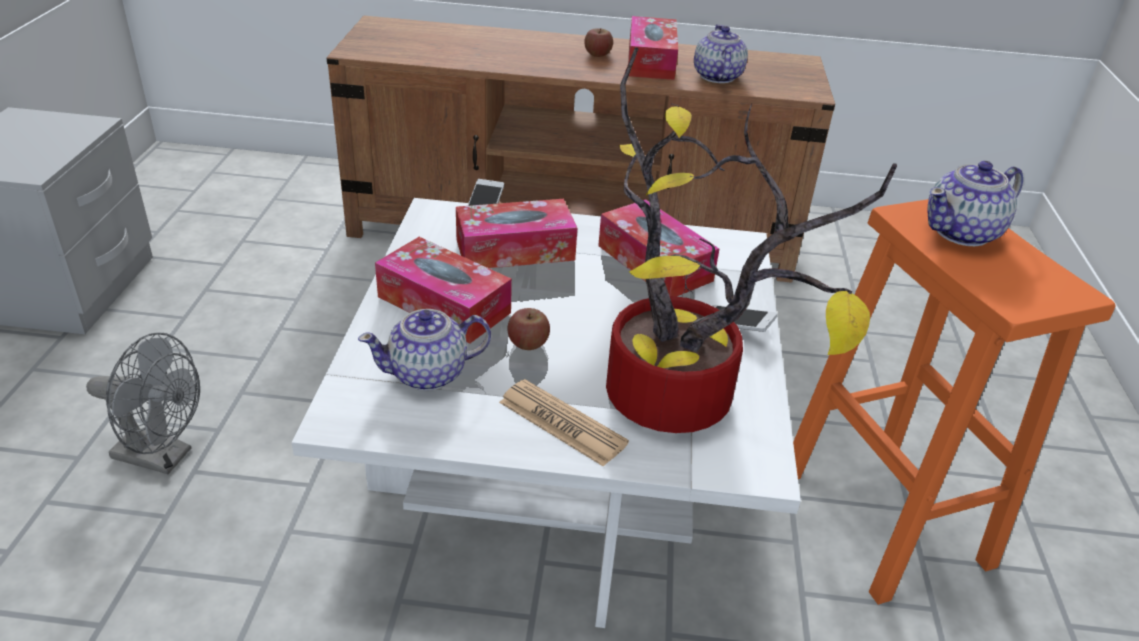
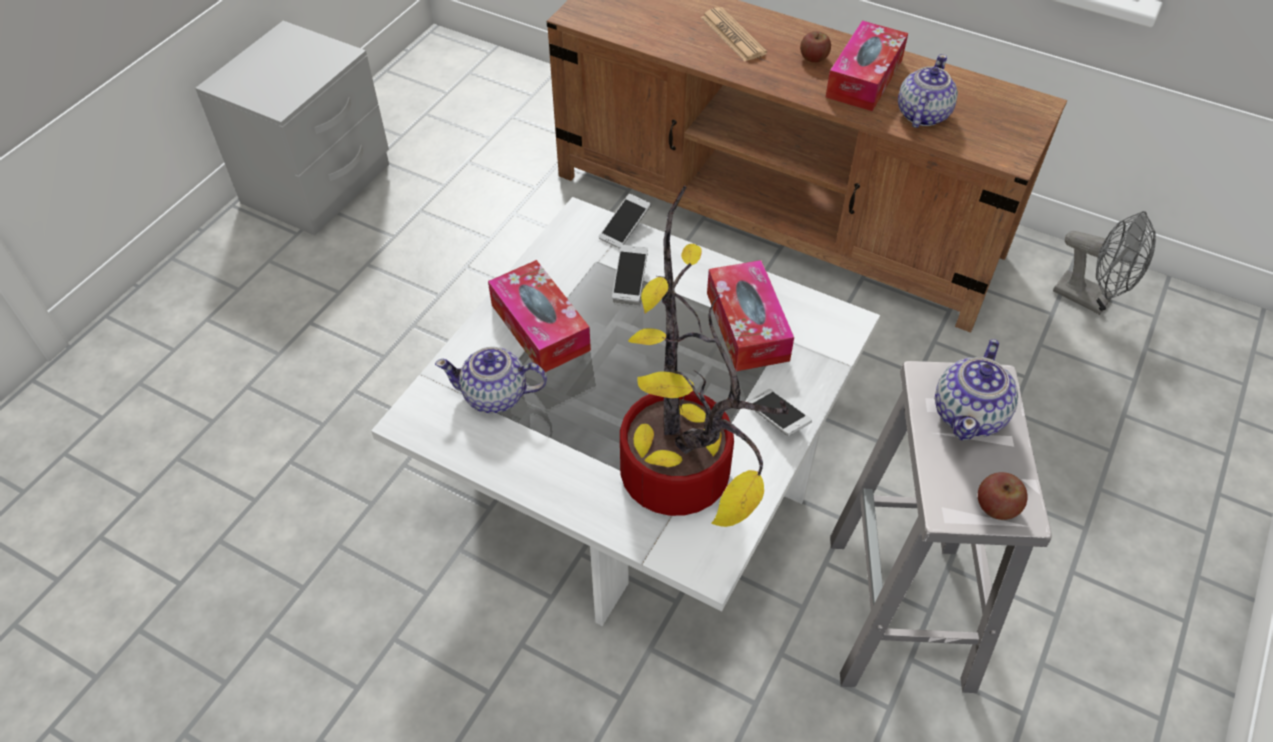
camera: 25 degrees right, 15 degrees up
grey fan [86,332,200,474] -> grey fan moved to [1053,211,1156,315]
tissue box [456,199,577,268] -> phone [612,245,648,302]
newspaper [499,379,629,467] -> newspaper moved to [701,7,767,62]
apple [507,308,550,350] -> apple moved to [978,472,1028,520]
orange stool [793,199,1116,605] -> white stool [830,361,1052,693]
teapot [927,161,1023,246] -> teapot turned 60 degrees counterclockwise [935,339,1018,440]

